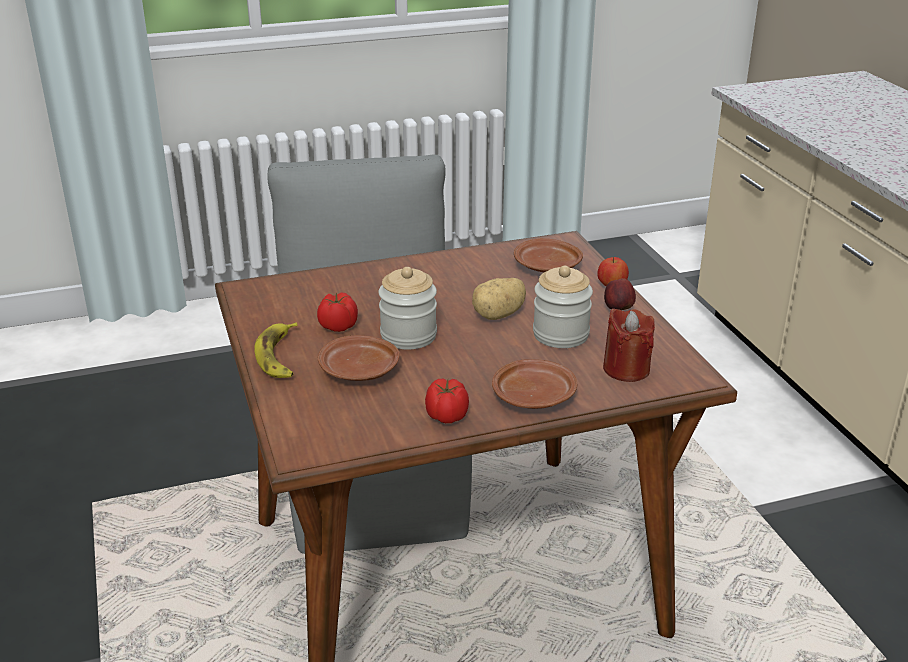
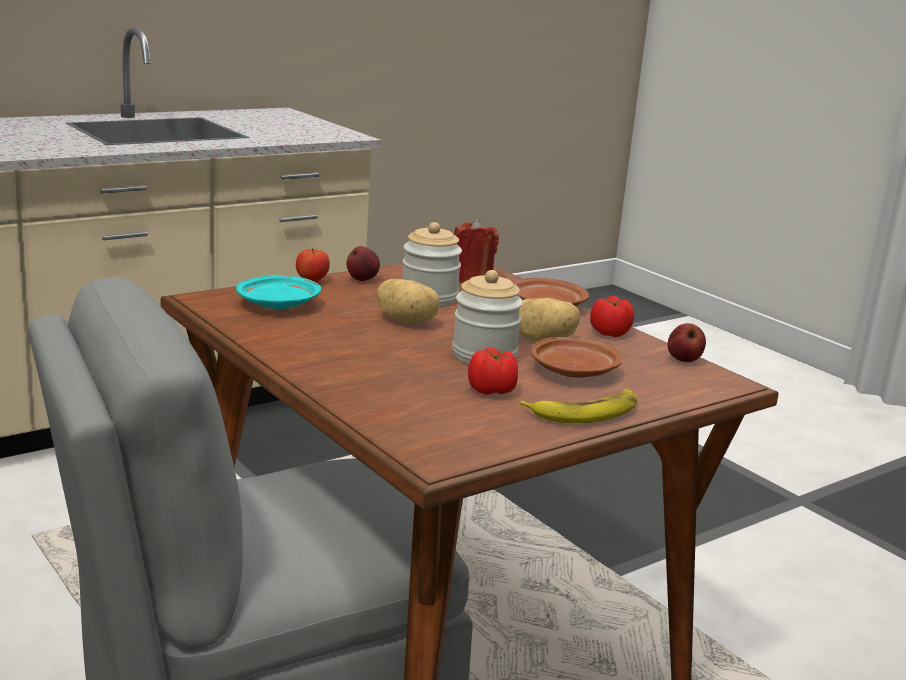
camera: 110 degrees left, 10 degrees down
brown plate [514,238,583,272] -> turquoise plate [236,275,321,309]
none -> potato [519,298,580,342]
none -> apple [668,323,706,362]

